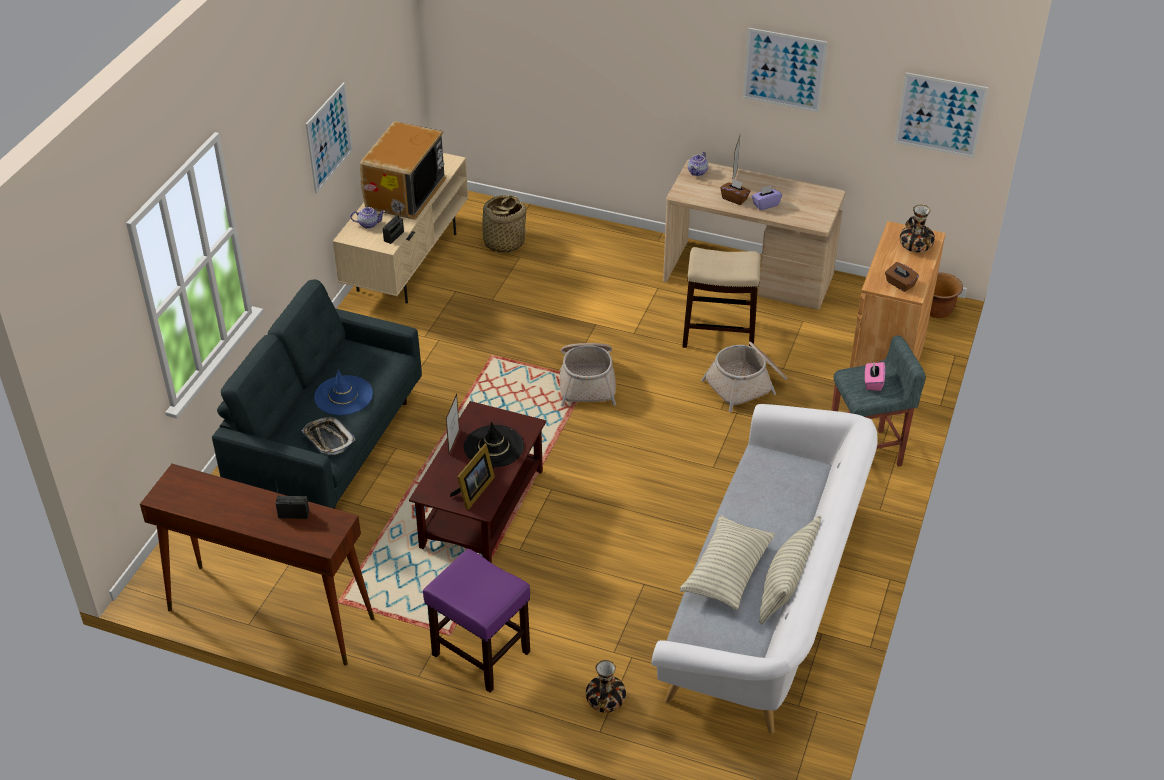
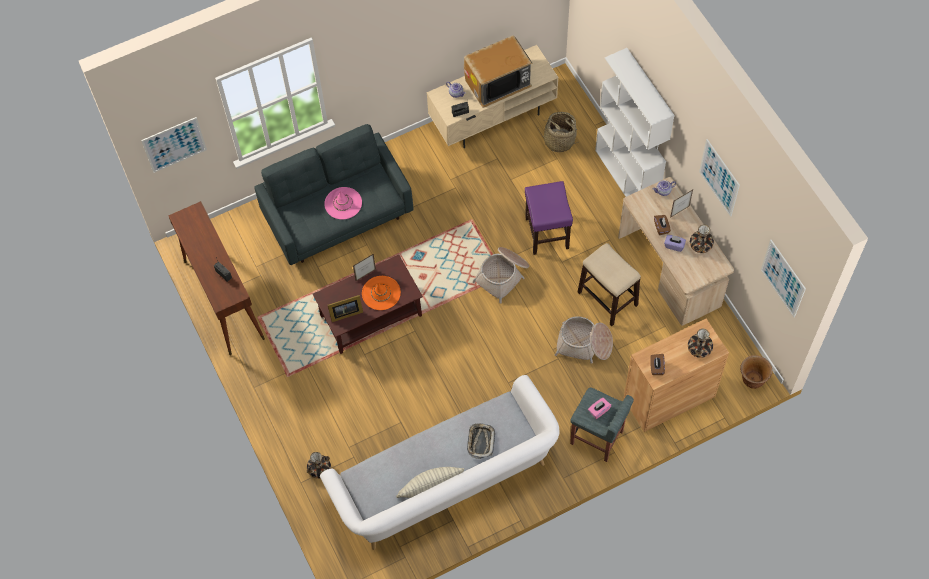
camera: 45 degrees right, 20 degrees up
tray [302,417,355,455] -> tray moved to [467,423,495,459]
picture [306,82,353,193] -> picture moved to [141,117,207,173]
blue hat [314,369,373,415] -> pink hat [324,187,362,219]
purple stool [423,549,530,692] -> purple stool moved to [525,181,573,255]
black hat [464,421,524,468] -> orange hat [362,276,401,310]
pillow [680,516,776,610] -> none
none -> white bookcase [595,48,674,197]
none -> vase [690,225,714,253]

